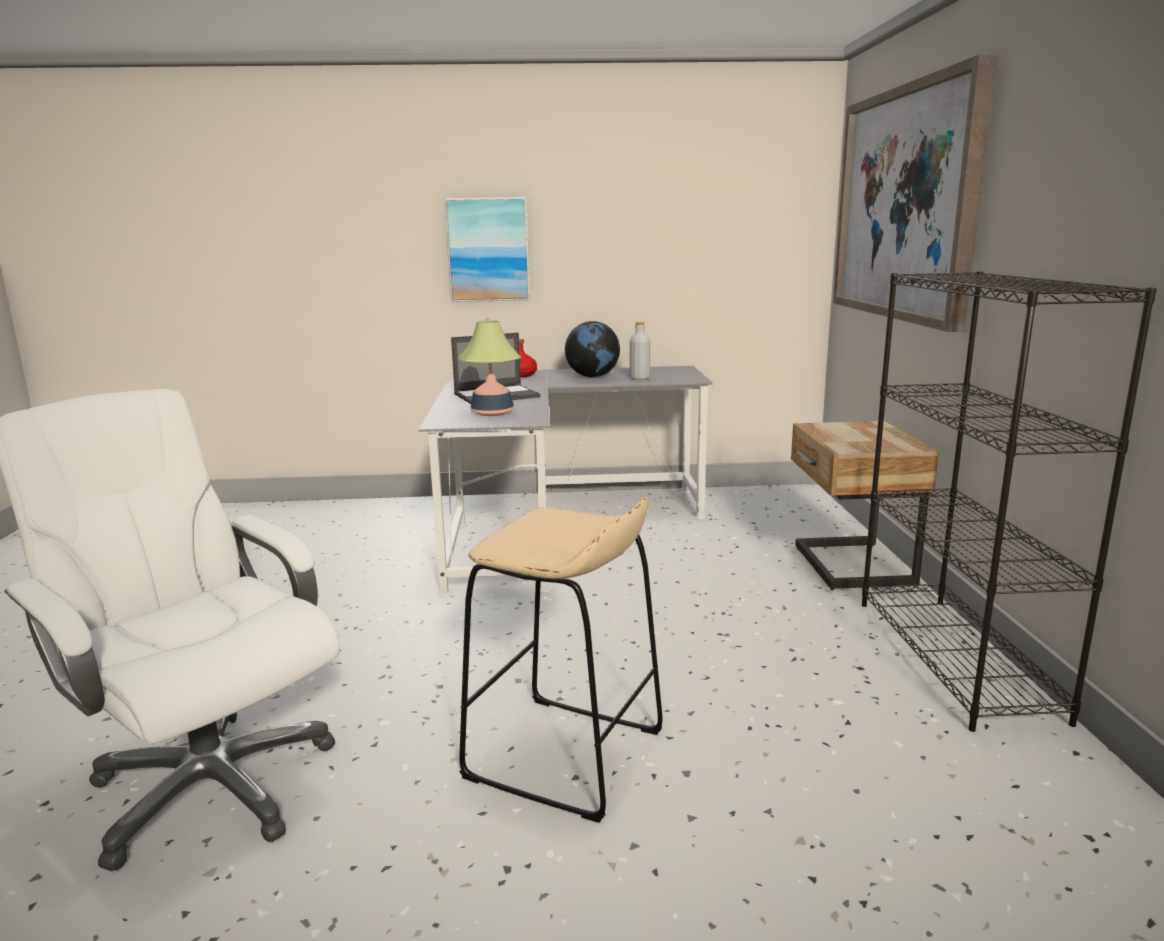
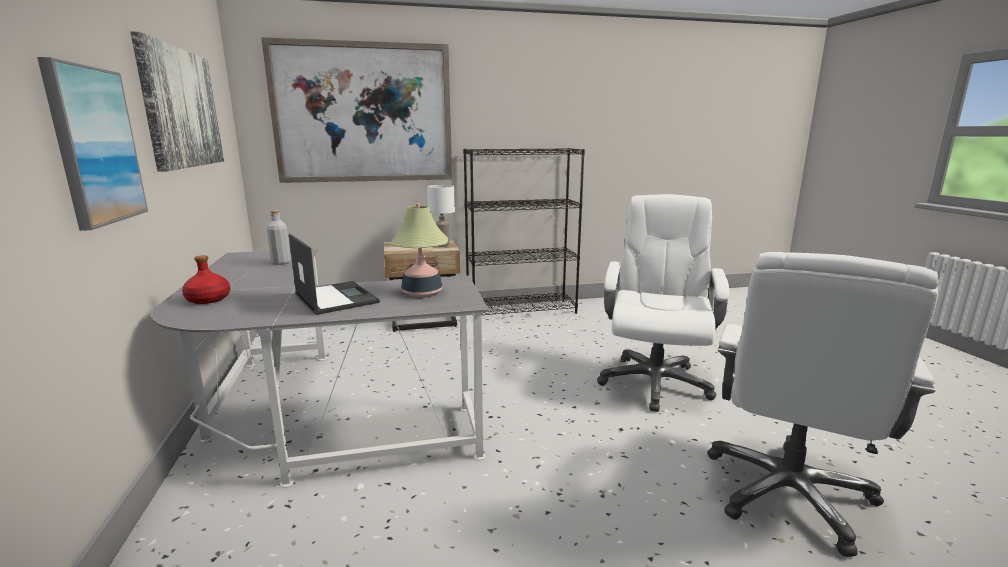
camera: 100 degrees left, 0 degrees up
beige stool [459,497,662,823] -> white office chair [597,194,729,412]
globe [565,321,620,377] -> none
none -> picture [130,31,224,172]
none -> white table lamp [427,185,455,247]

